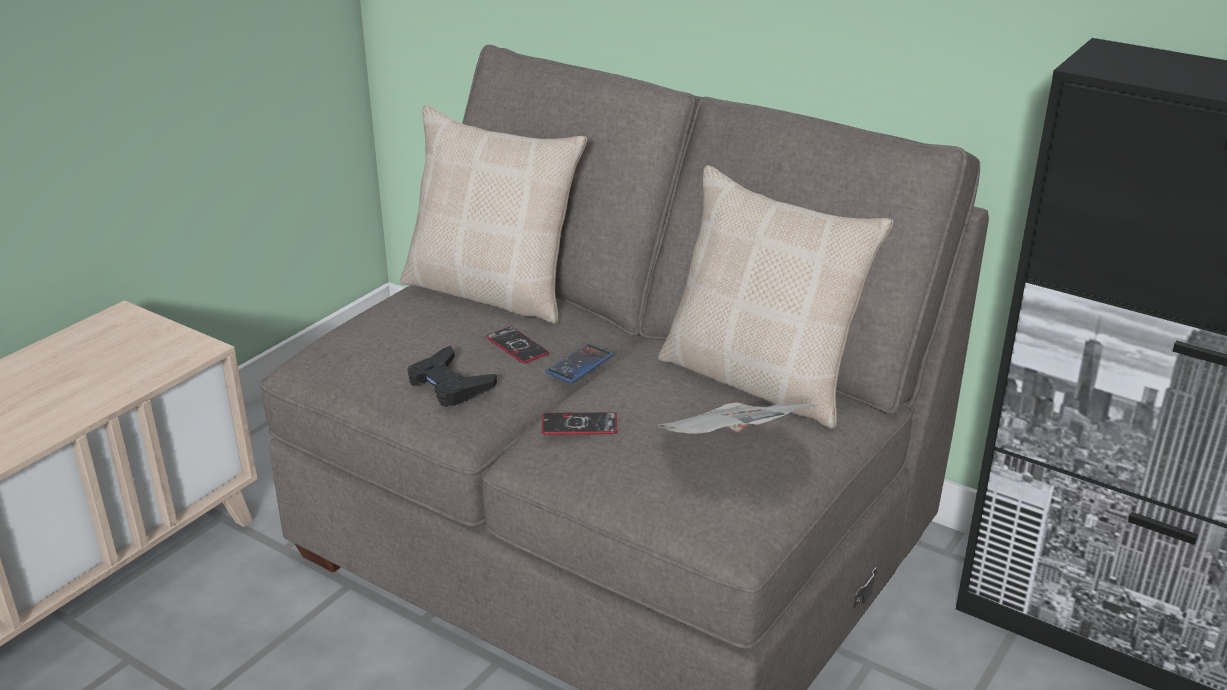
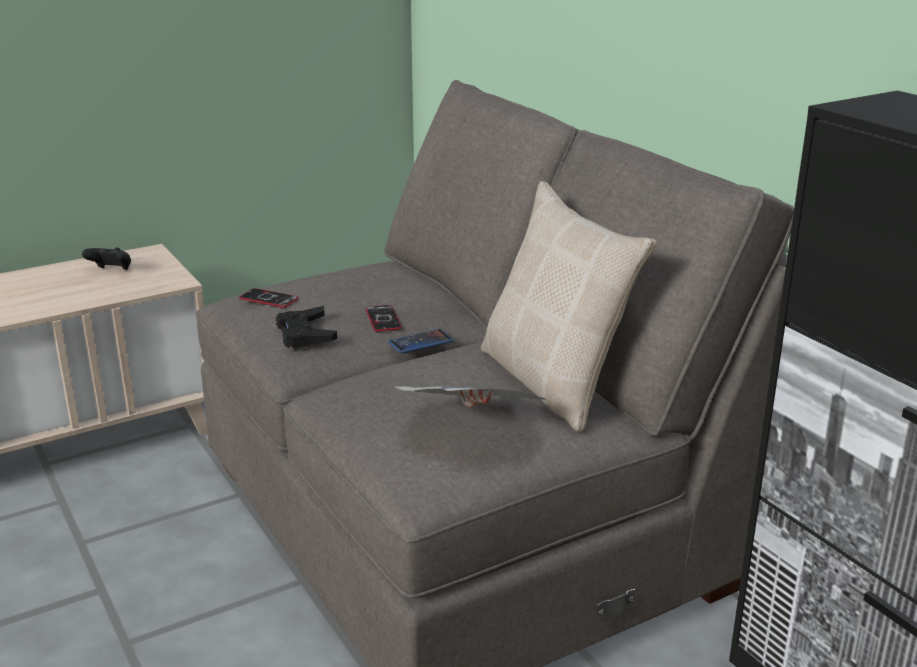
camera: 25 degrees right, 5 degrees down
beige pillow [400,106,587,324] -> none
phone [542,412,617,434] -> phone moved to [239,288,299,308]
none -> black game controller [82,248,131,270]

